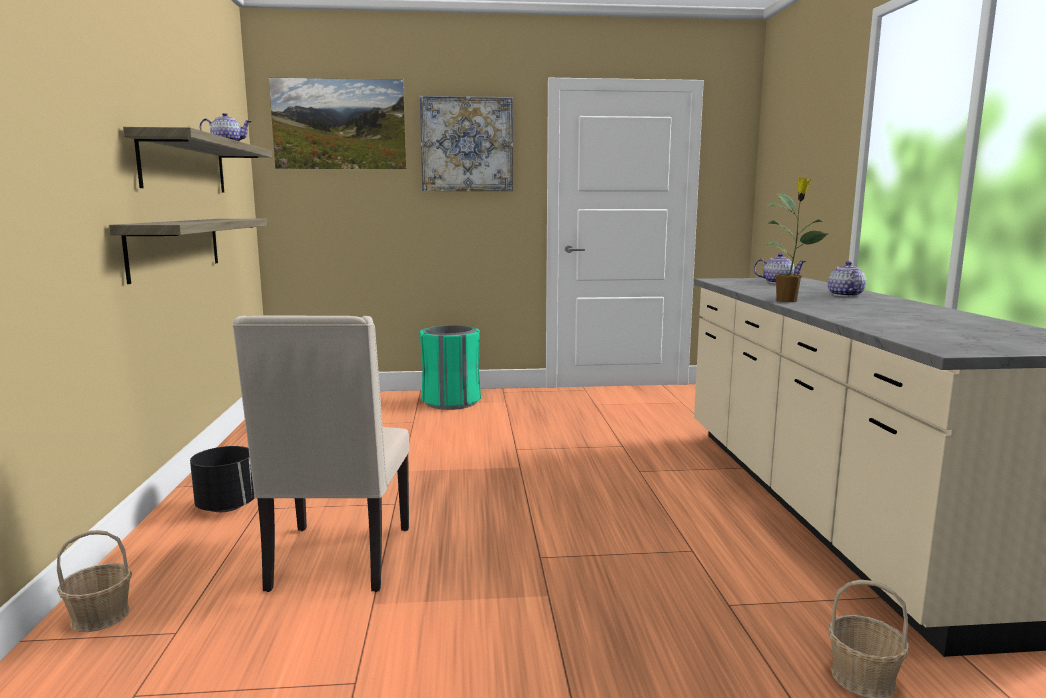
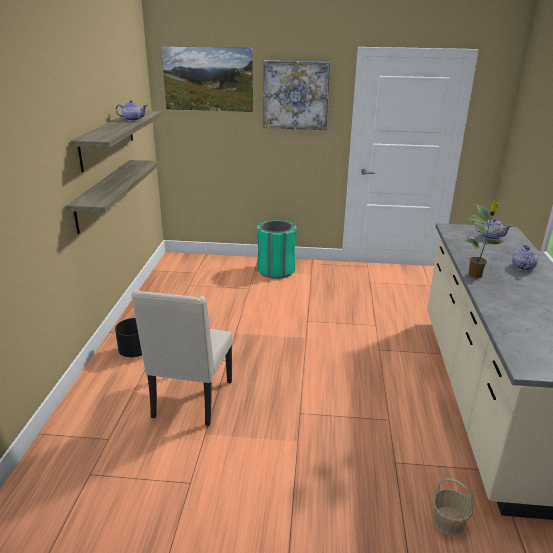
camera: 10 degrees right, 15 degrees up
basket [57,530,132,632] -> none

